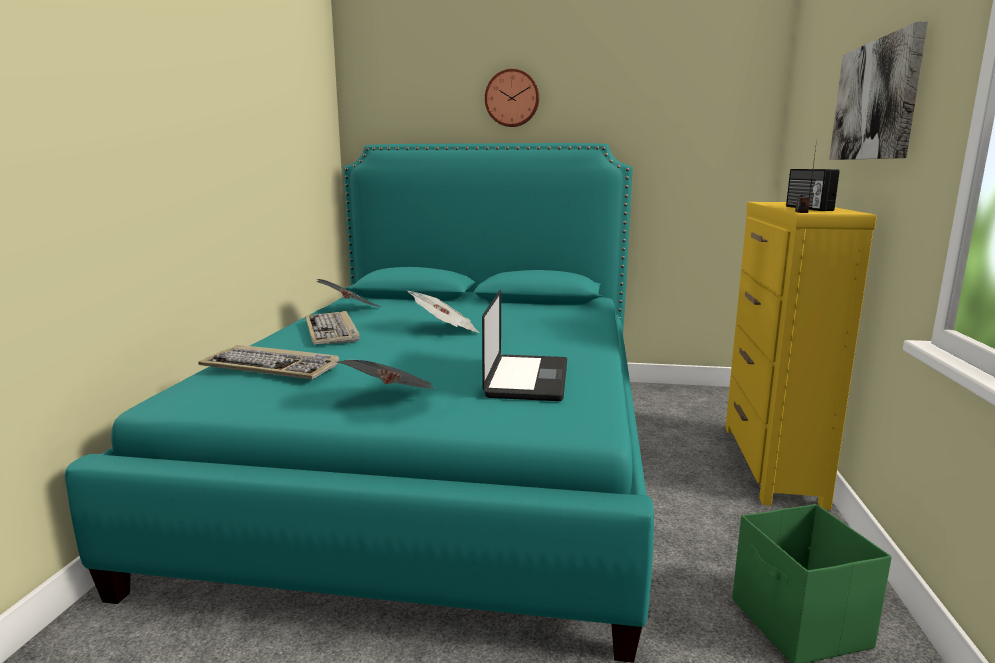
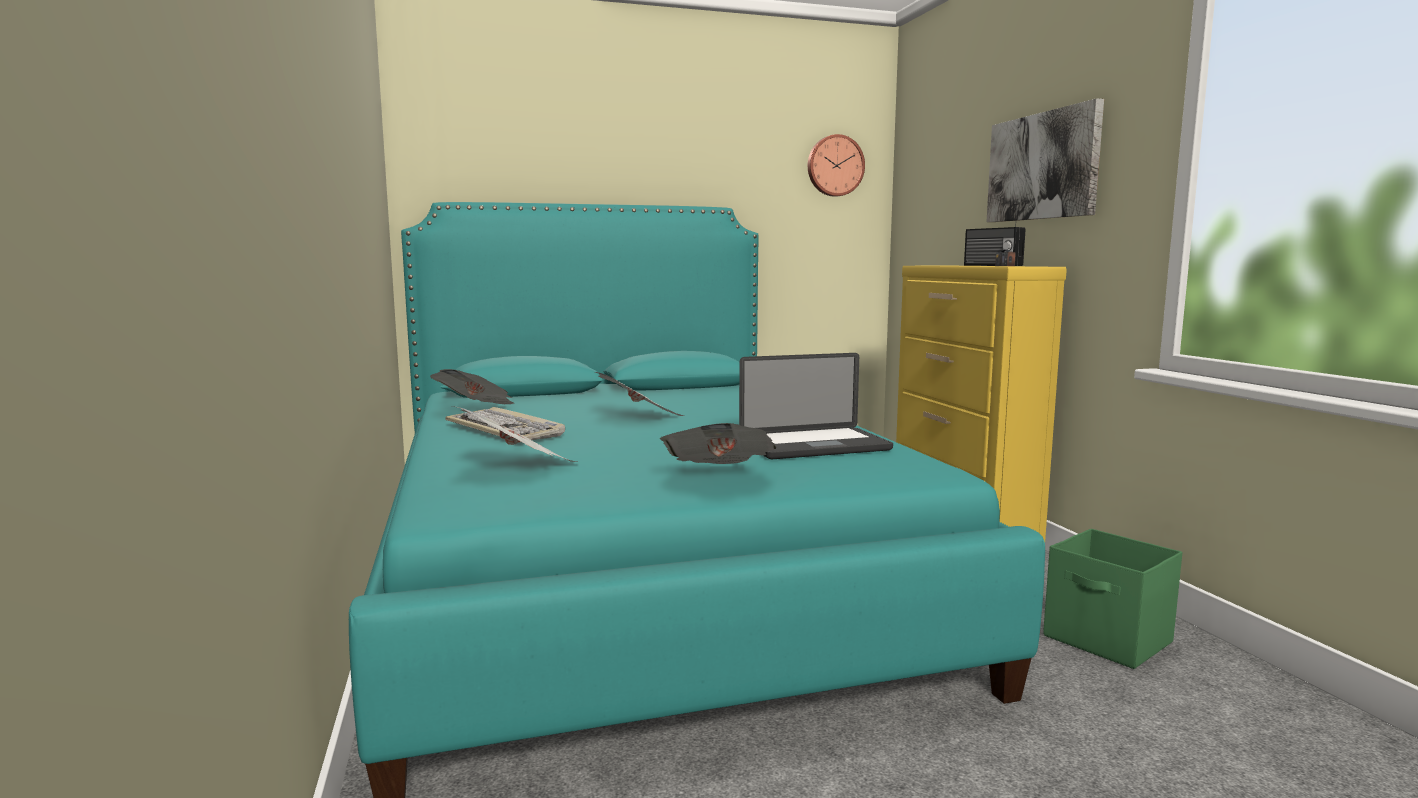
camera: 25 degrees left, 5 degrees down
keyboard [198,345,339,379] -> newspaper [452,406,577,462]
laptop [482,290,567,401] -> laptop turned 90 degrees clockwise [739,353,893,459]
wall clock [485,69,539,127] -> wall clock moved to [808,134,865,197]

